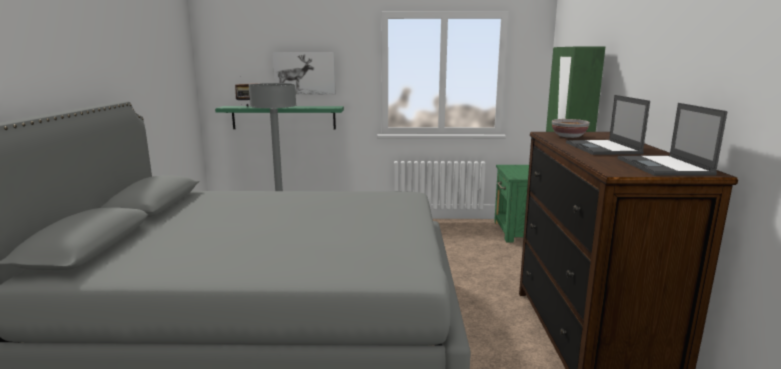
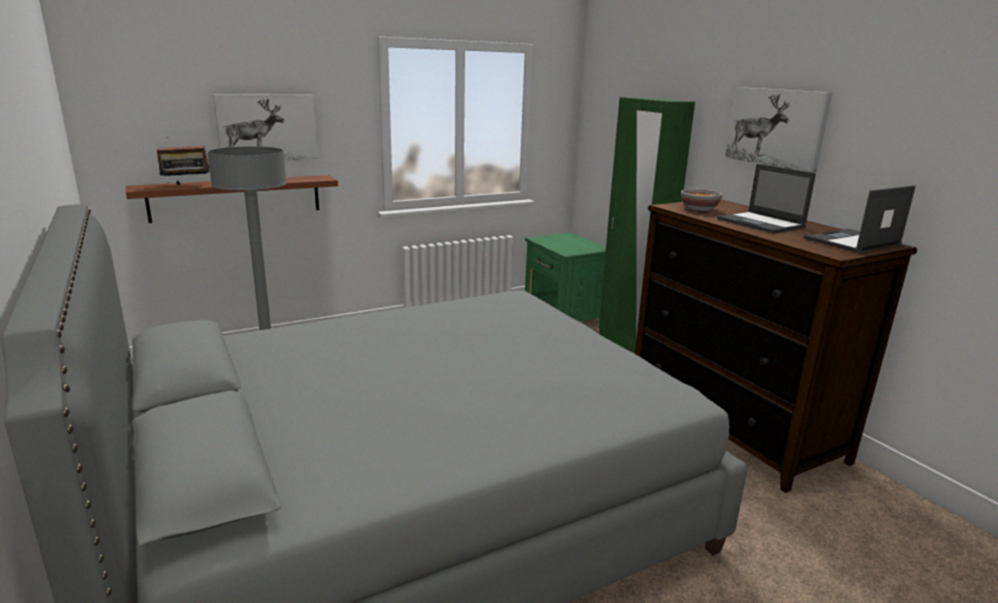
camera: 30 degrees left, 5 degrees up
green shelf [215,106,344,130] -> brown shelf [126,175,338,223]
laptop [618,103,728,176] -> laptop turned 90 degrees clockwise [804,185,916,253]
none -> picture [725,87,832,173]

